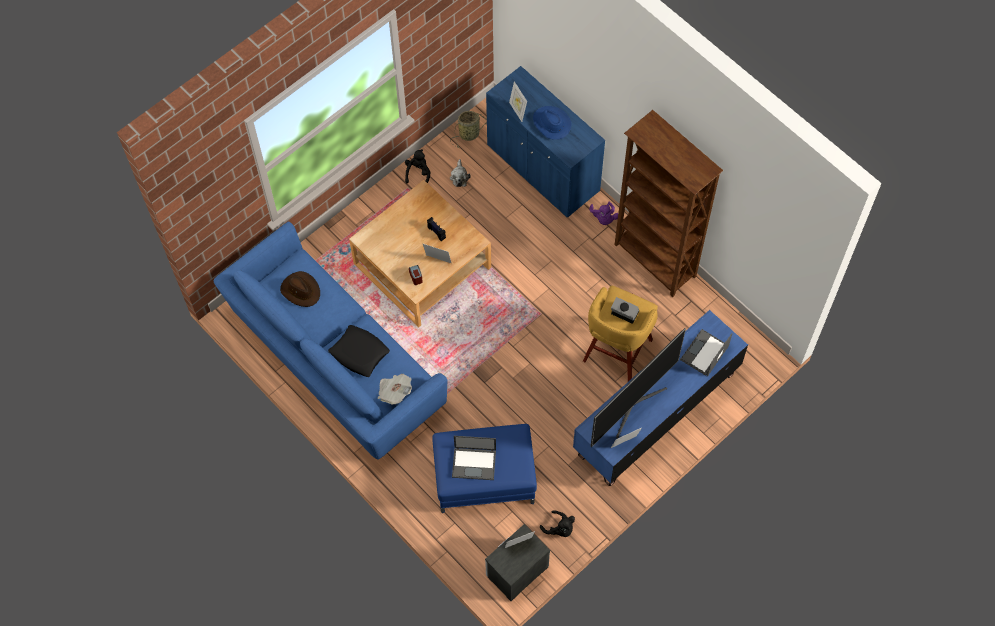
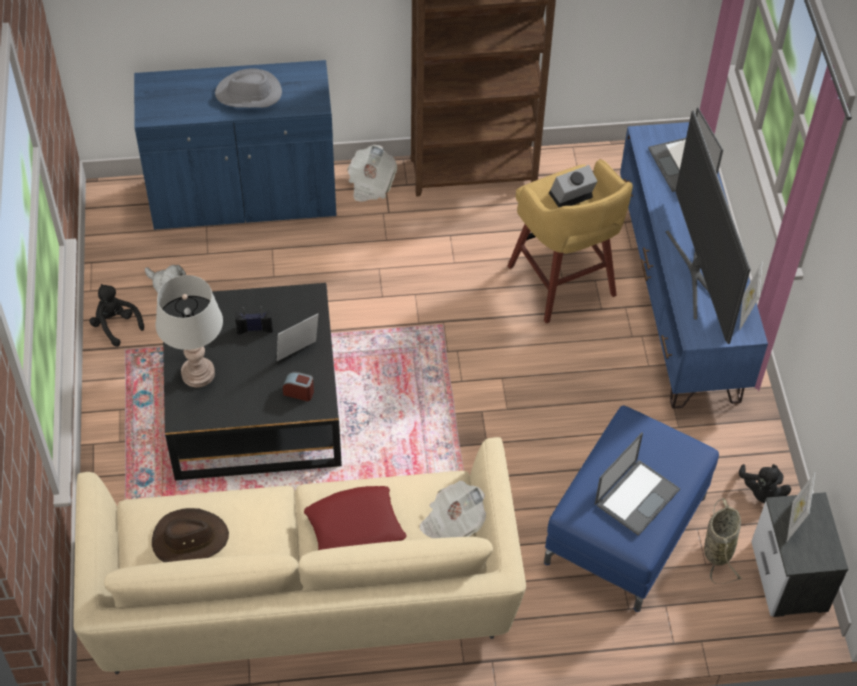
camera: 55 degrees left, 10 degrees down
blue sofa [214,221,447,459] -> beige sofa [73,437,526,674]
black pillow [328,325,390,377] -> red pillow [304,486,406,550]
beige coffee table [349,180,491,328] -> black coffee table [163,283,342,481]
basket [450,111,487,148] -> basket moved to [704,498,742,584]
picture frame [509,81,527,122] -> none
blue hat [533,106,572,140] -> grey hat [215,68,282,108]
black plush toy [540,510,575,537] -> black plush toy turned 105 degrees clockwise [739,464,791,503]
purple plush toy [589,202,618,225] -> newspaper [347,145,397,202]
none -> grey table lamp [155,275,223,387]

